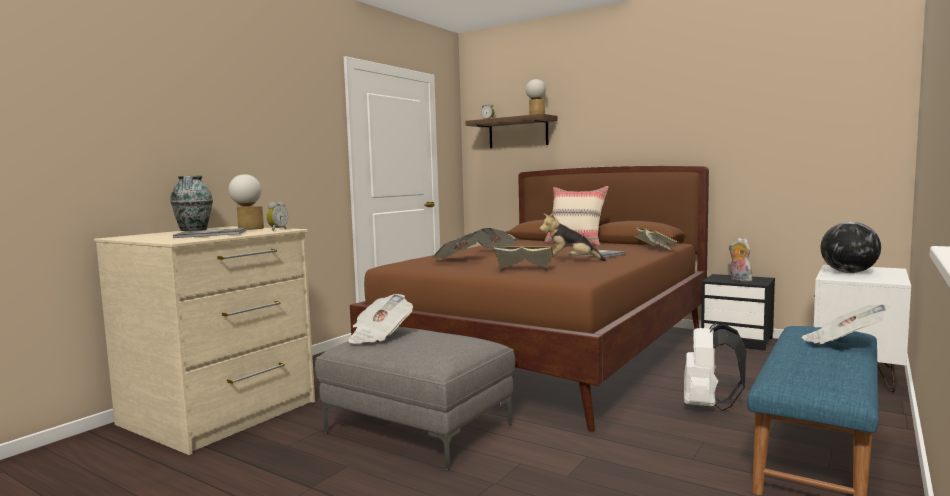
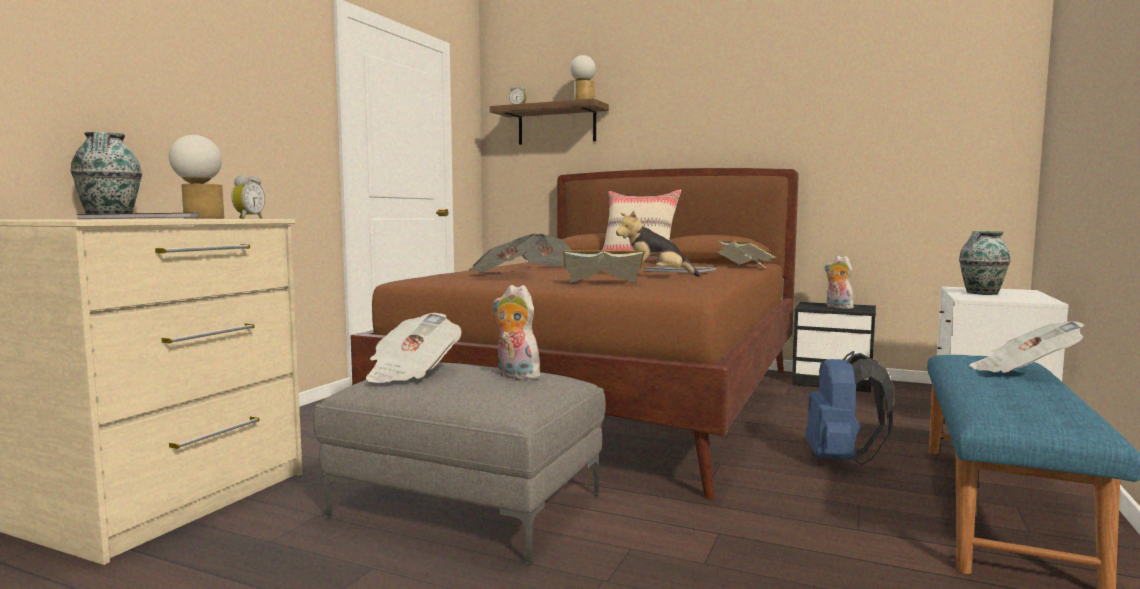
camera: 10 degrees left, 0 degrees up
white backpack [684,323,747,411] -> blue backpack [805,351,894,465]
globe [820,222,881,273] -> vase [959,231,1011,295]
none -> plush toy [493,285,542,380]

